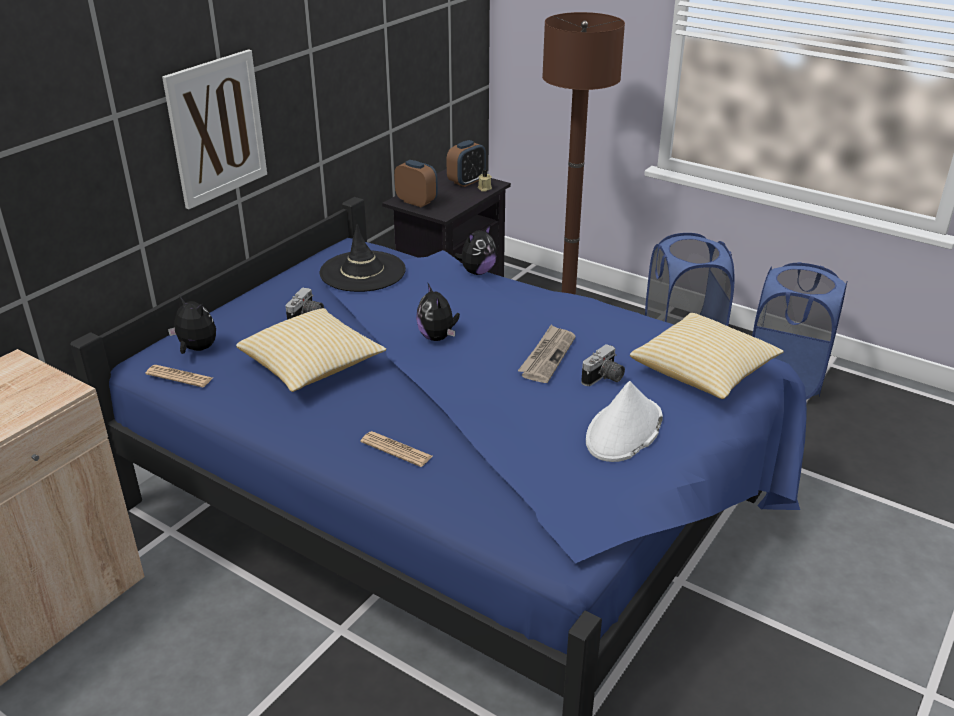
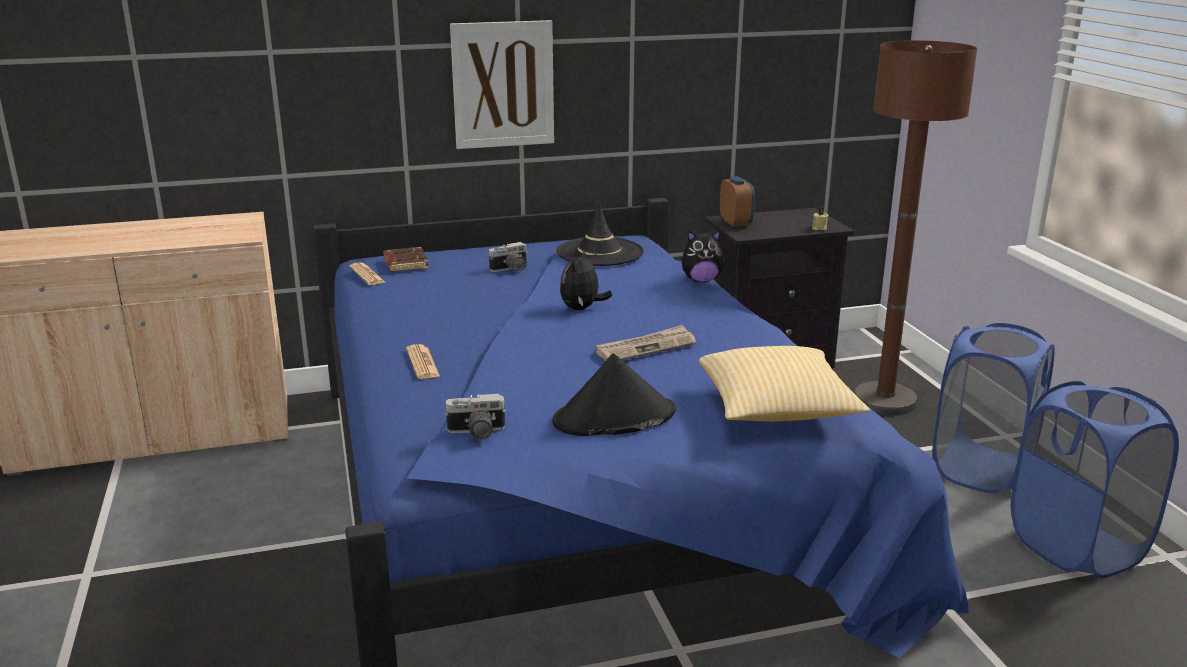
camera: 40 degrees right, 10 degrees down
plush toy [168,295,216,354] -> brown book [383,247,428,272]
pillow [236,308,386,392] -> none
alarm clock [446,140,486,187] -> none
camera [581,344,625,386] -> camera moved to [444,394,506,440]
white hat [586,381,663,462] -> black hat [552,354,676,436]

